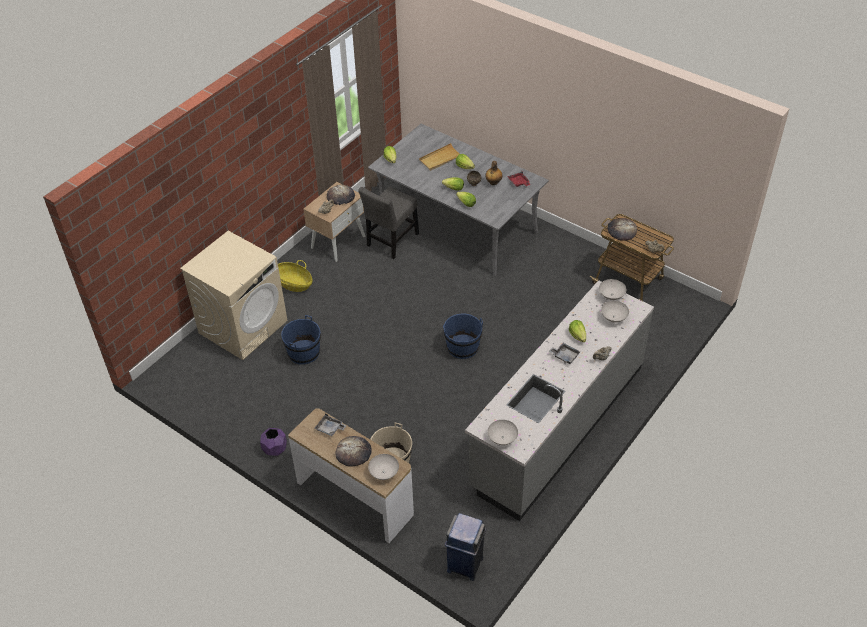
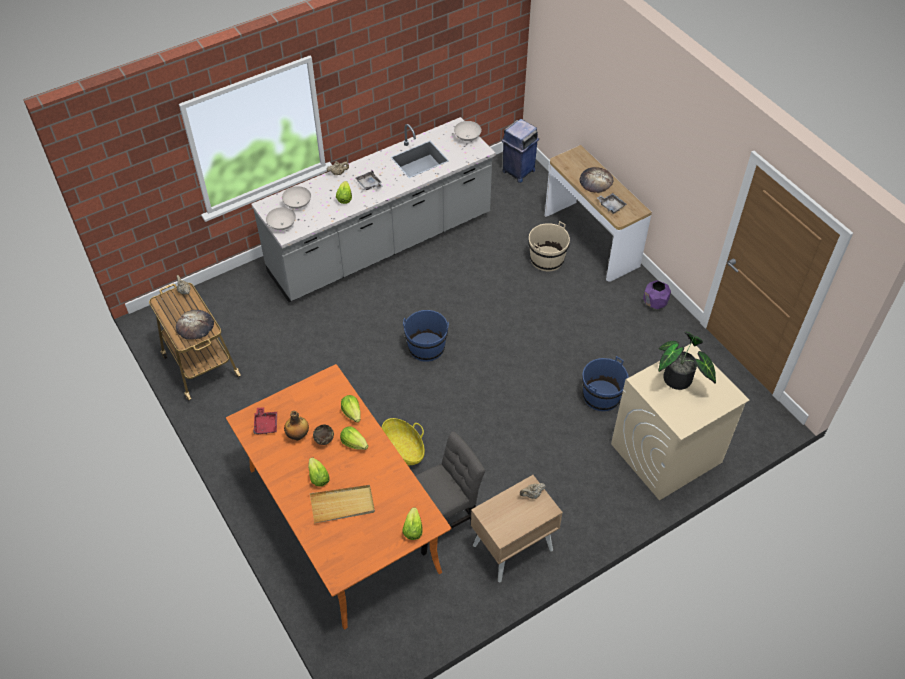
camera: 160 degrees left, 5 degrees up
basket [278,260,313,292] -> basket moved to [382,418,425,465]
bread [327,185,355,205] -> none
grey dining table [368,124,549,276] -> orange dining table [226,364,451,630]
white bowl [368,454,399,480] -> none
none -> potted plant [658,332,716,390]

